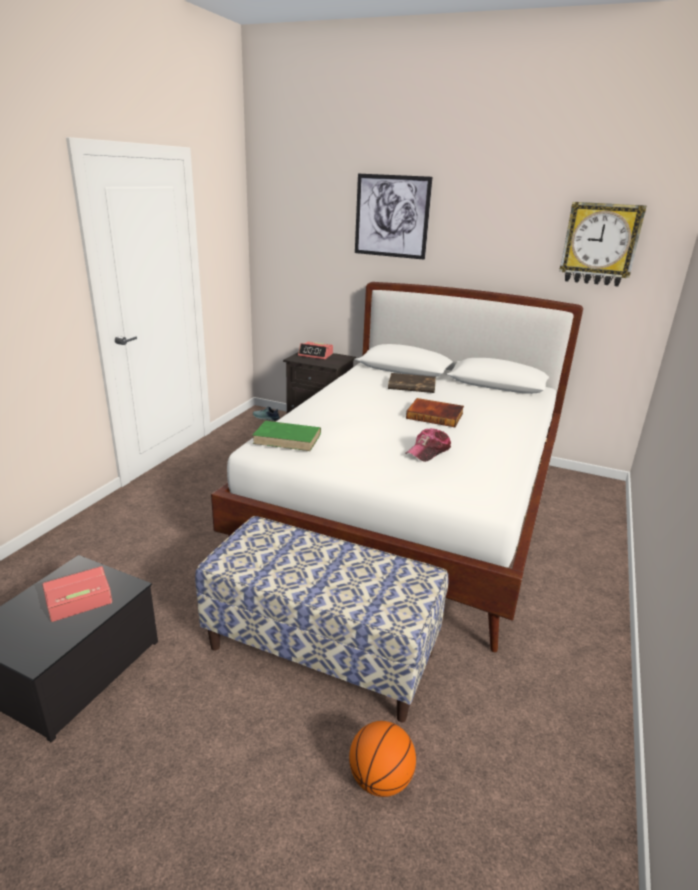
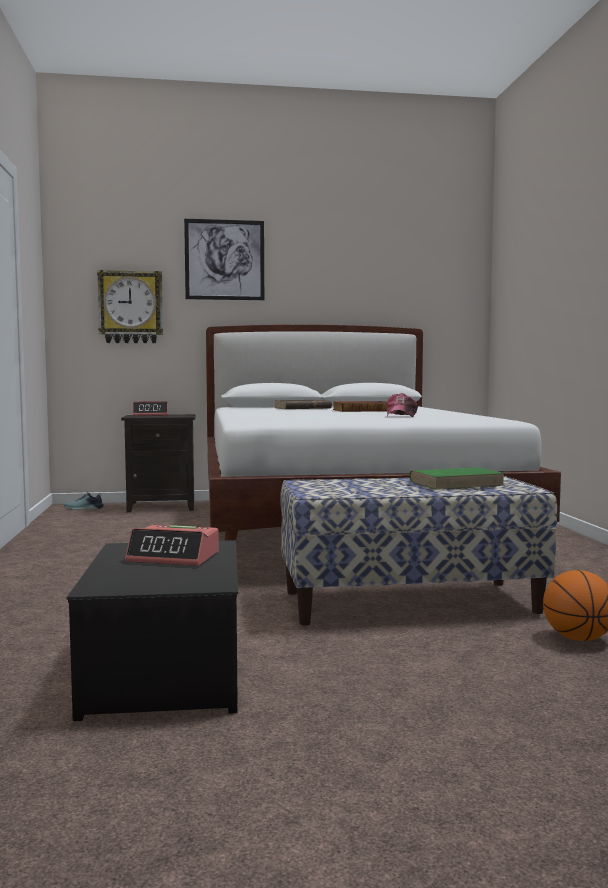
camera: 30 degrees left, 20 degrees down
alarm clock [42,566,112,622] -> alarm clock turned 105 degrees counterclockwise [125,525,219,566]
green book [252,421,321,451] -> green book moved to [409,467,505,490]
wall clock [560,202,646,286] -> wall clock moved to [97,270,163,343]

